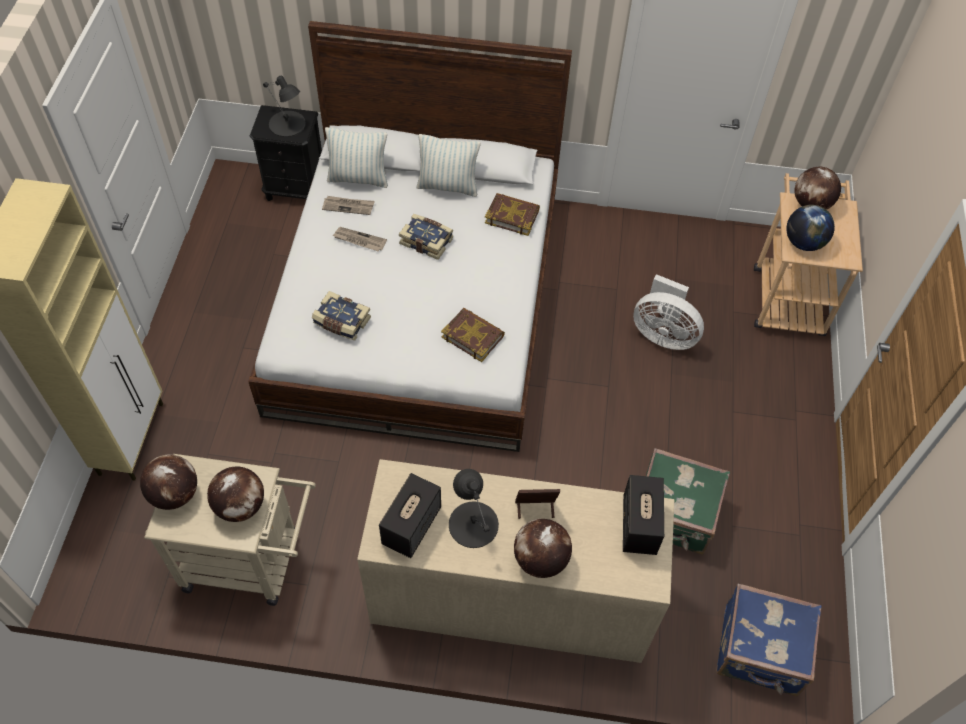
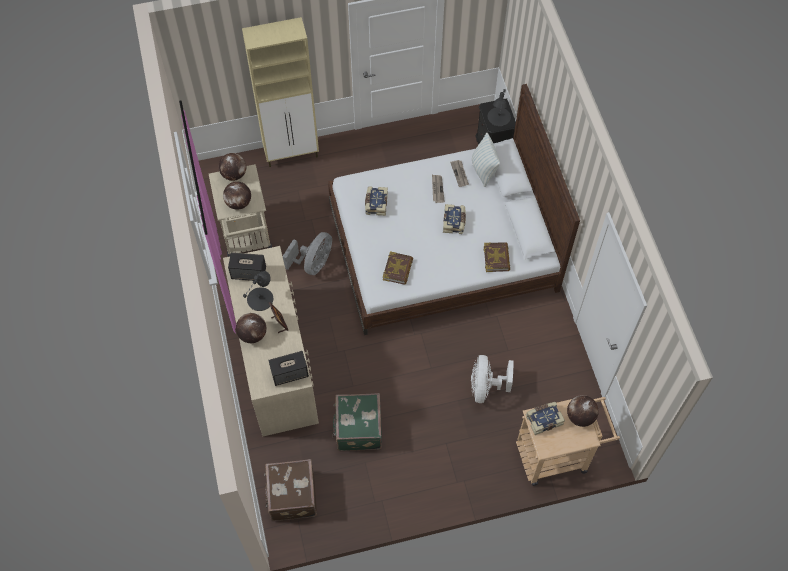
camera: 70 degrees right, 5 degrees up
pillow [416,134,481,197] -> none
blue suitcase [716,584,822,696] -> brown suitcase [264,459,317,521]
globe [786,205,835,251] -> book [526,402,565,435]
none -> grey fan [283,232,332,275]

